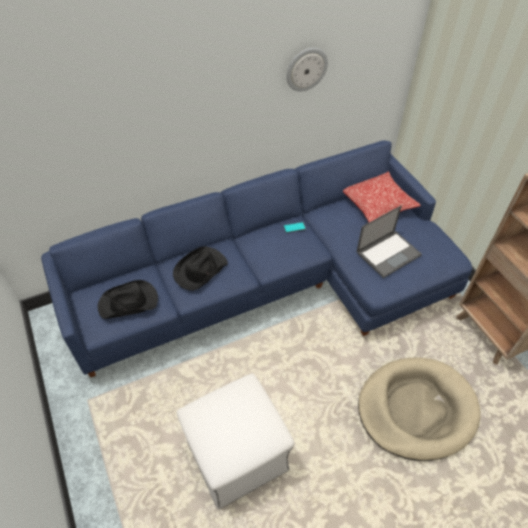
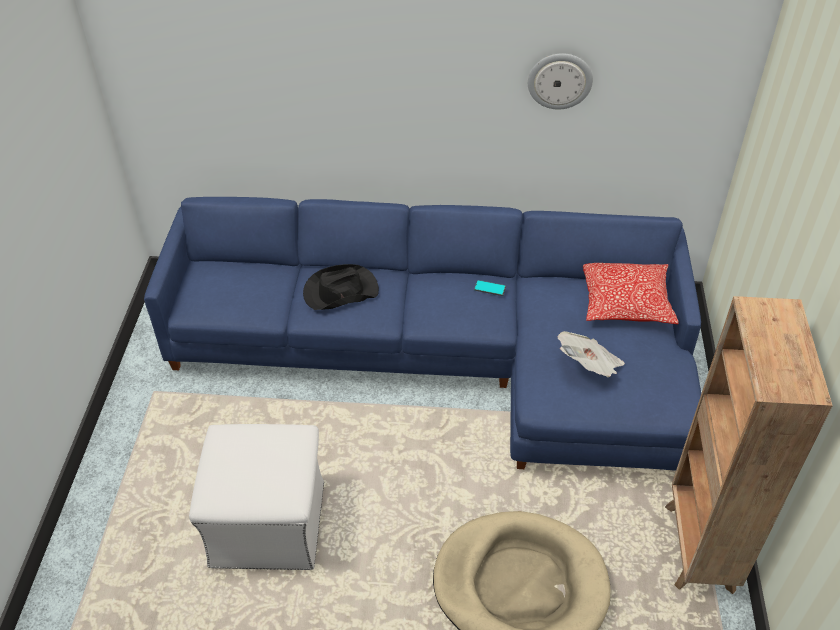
camera: 30 degrees right, 5 degrees down
black hat [98,280,158,319] -> none
laptop [356,205,422,278] -> newspaper [557,331,625,377]

